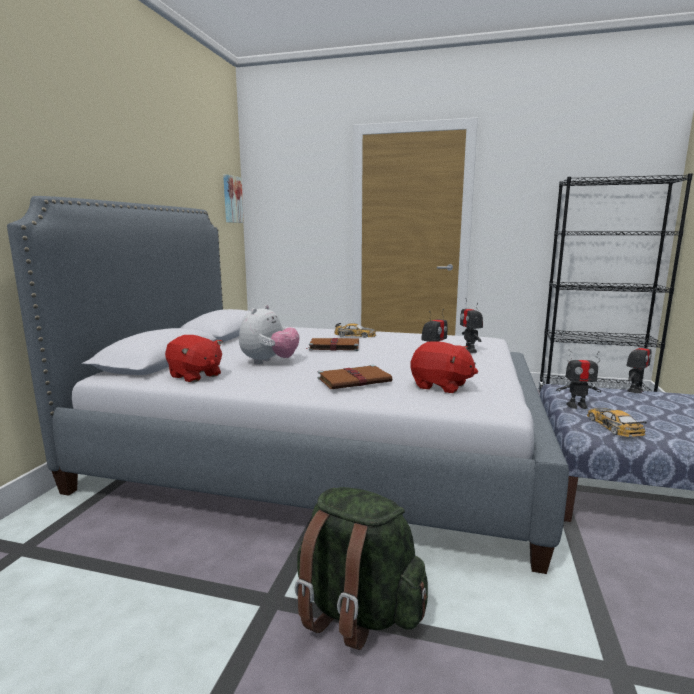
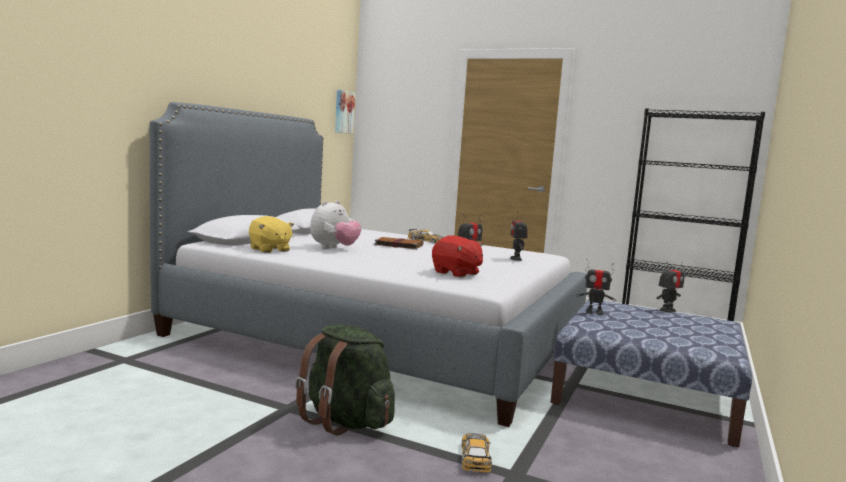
camera: 10 degrees right, 5 degrees down
red plush toy [165,335,223,383] -> yellow plush toy [249,216,294,253]
brown book [318,365,392,389] -> none
toy car [587,408,647,437] -> toy car moved to [462,433,492,473]

